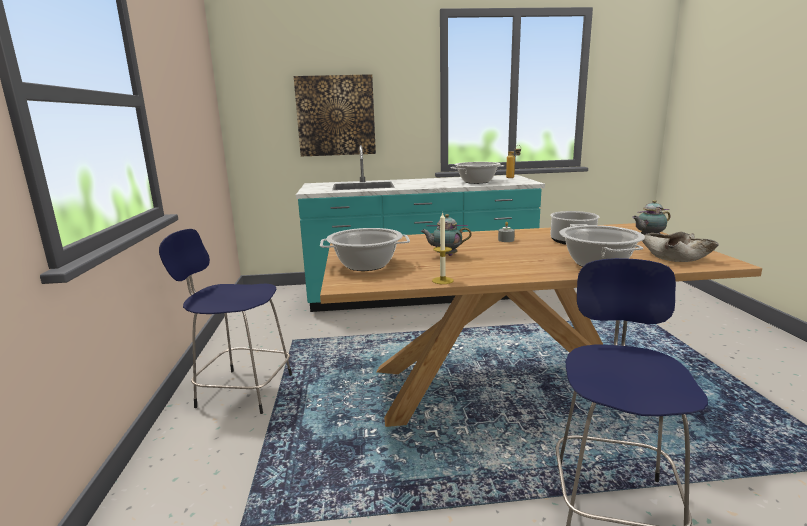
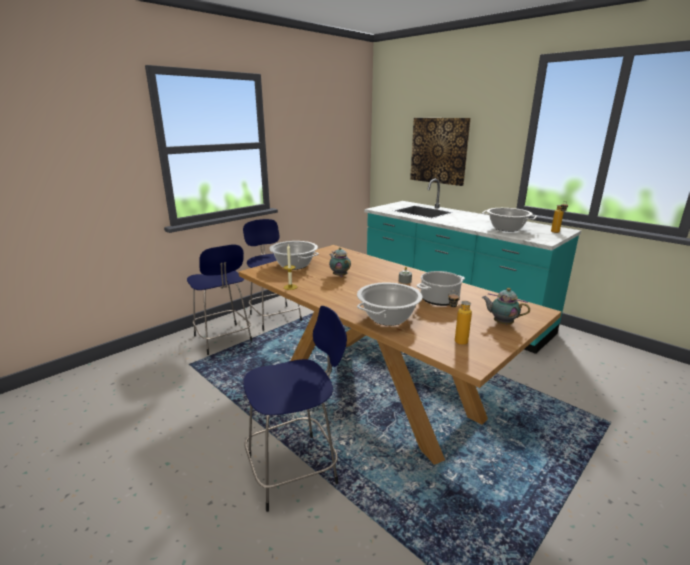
camera: 50 degrees right, 5 degrees up
beige bowl [642,232,719,262] -> bottle [448,291,472,345]
none -> blue stool [187,245,252,355]

